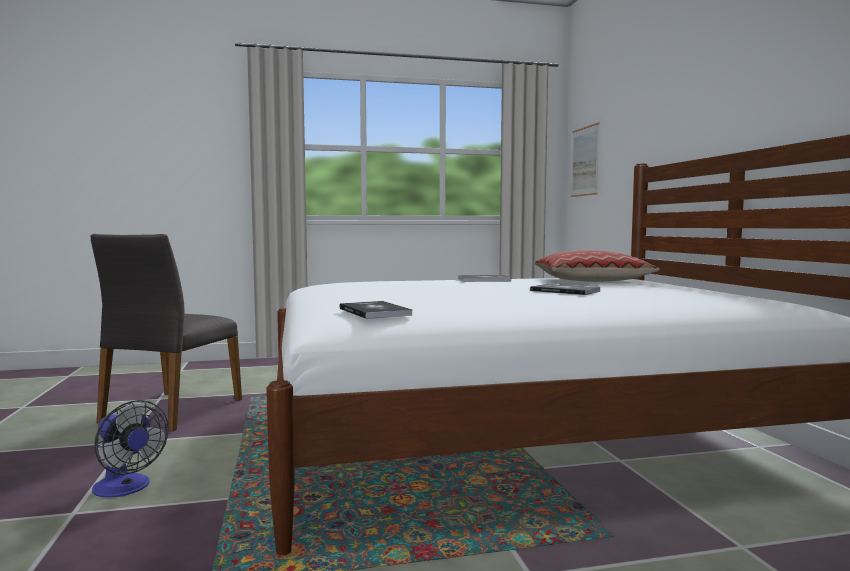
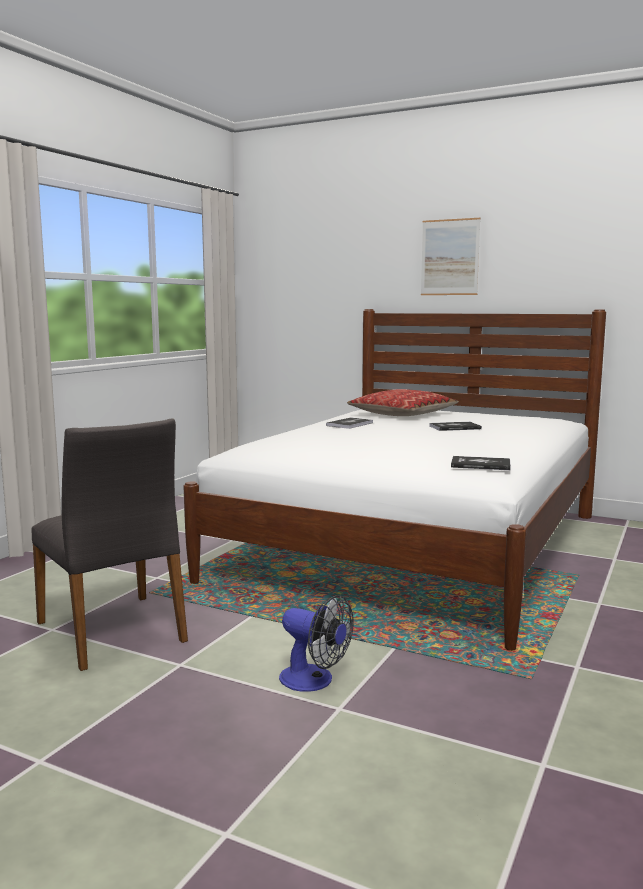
camera: 50 degrees left, 5 degrees up
fan [92,400,169,498] -> fan turned 45 degrees clockwise [279,595,354,692]
picture [571,123,600,197] -> picture moved to [421,218,480,295]

